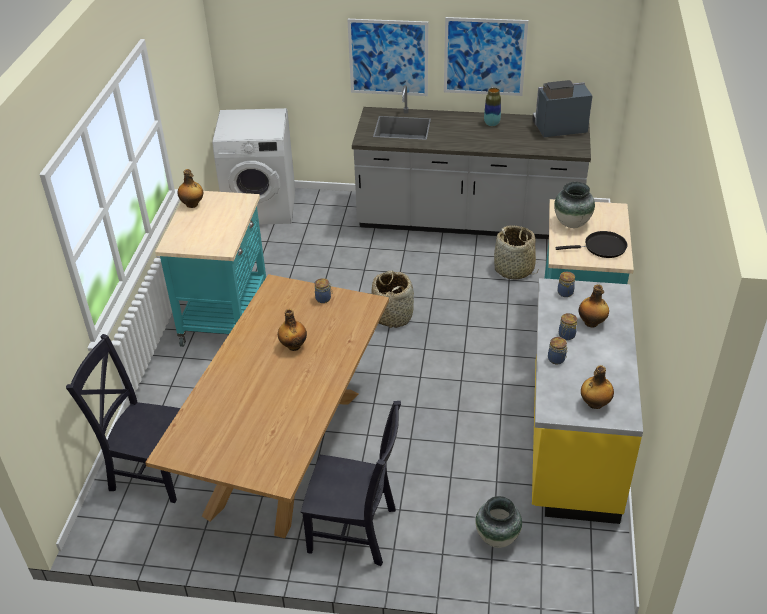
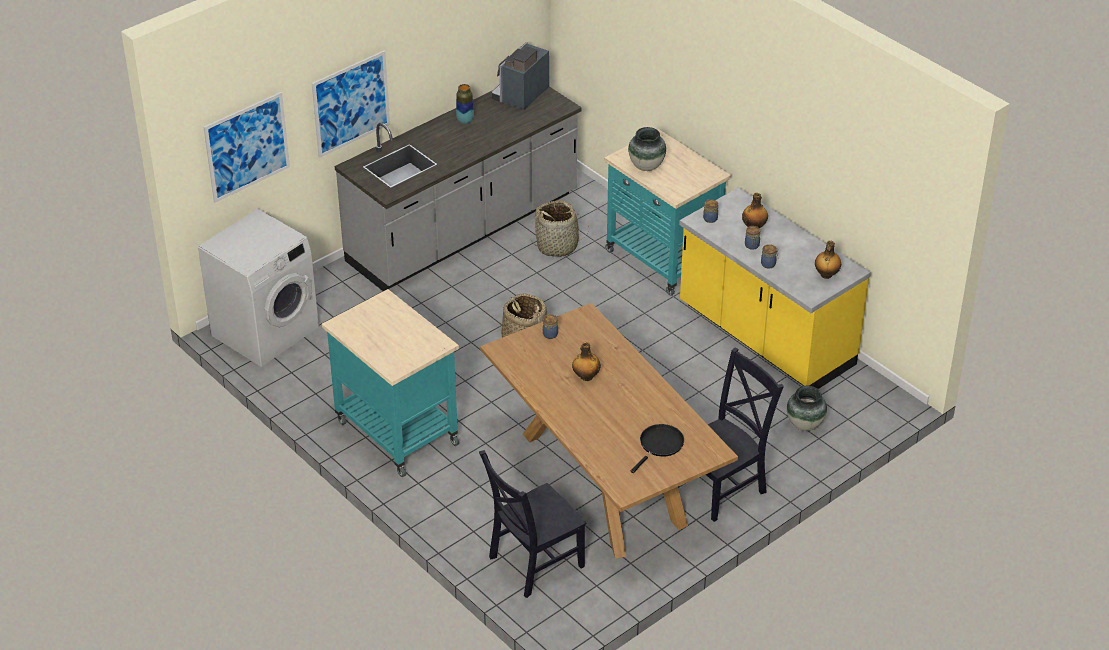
camera: 50 degrees left, 0 degrees up
bottle [178,169,203,208] -> none
picture [444,17,528,96] -> picture moved to [203,92,290,203]
black frying pan [555,231,627,258] -> black frying pan moved to [630,424,684,473]

